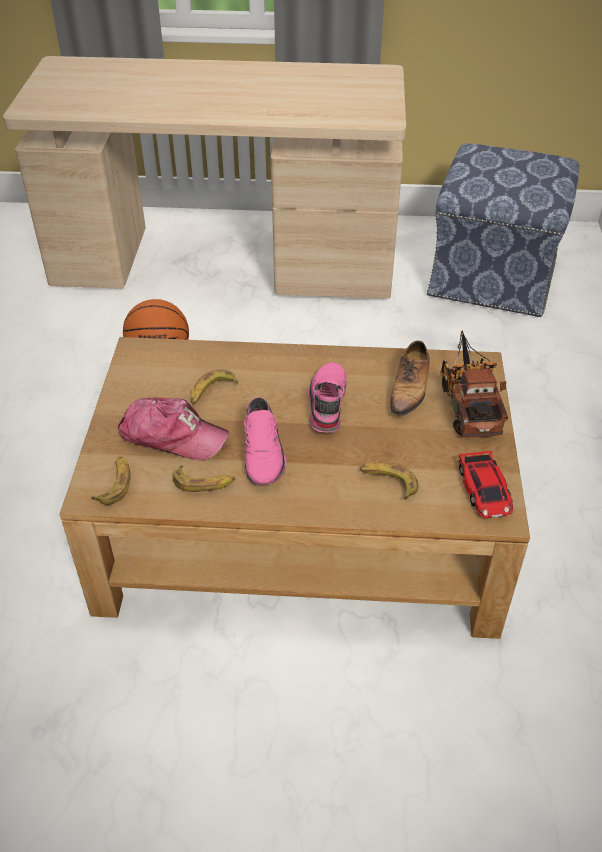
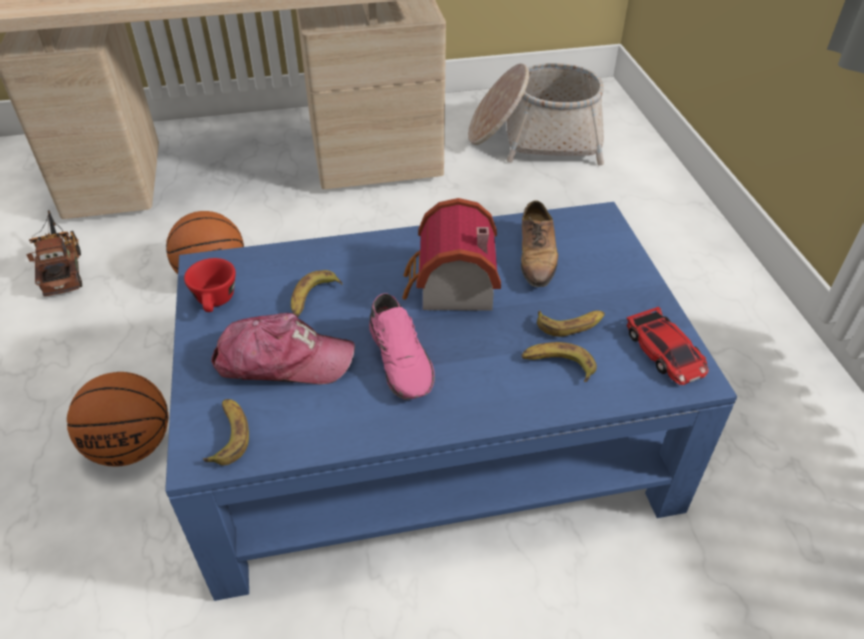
camera: 15 degrees left, 0 degrees up
brown coffee table [60,337,530,639] -> blue coffee table [165,202,738,601]
banana [172,465,235,492] -> banana moved to [537,311,605,337]
pink shoe [307,362,347,433] -> toy house [402,198,501,311]
ottoman [427,143,579,317] -> basket [468,63,604,166]
toy truck [440,331,508,437] -> toy truck moved to [26,210,82,296]
none -> basketball [67,372,169,467]
none -> red cup [184,258,236,312]

